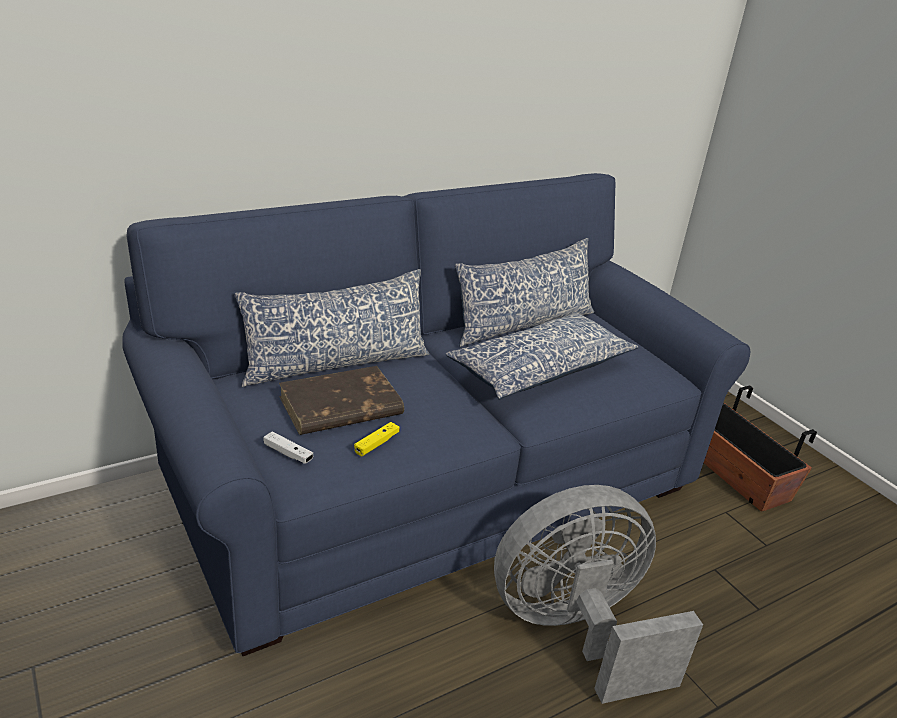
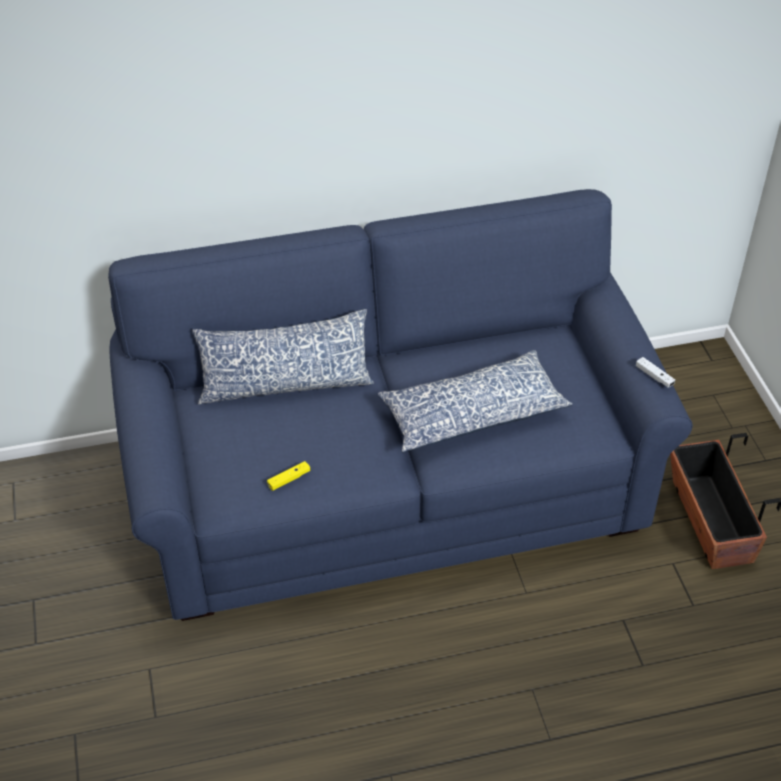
camera: 20 degrees right, 15 degrees up
white game controller [263,432,313,464] -> white game controller moved to [636,357,675,388]
brown book [279,366,404,435] -> none
pillow [455,238,594,347] -> none
grey fan [494,485,703,704] -> none

